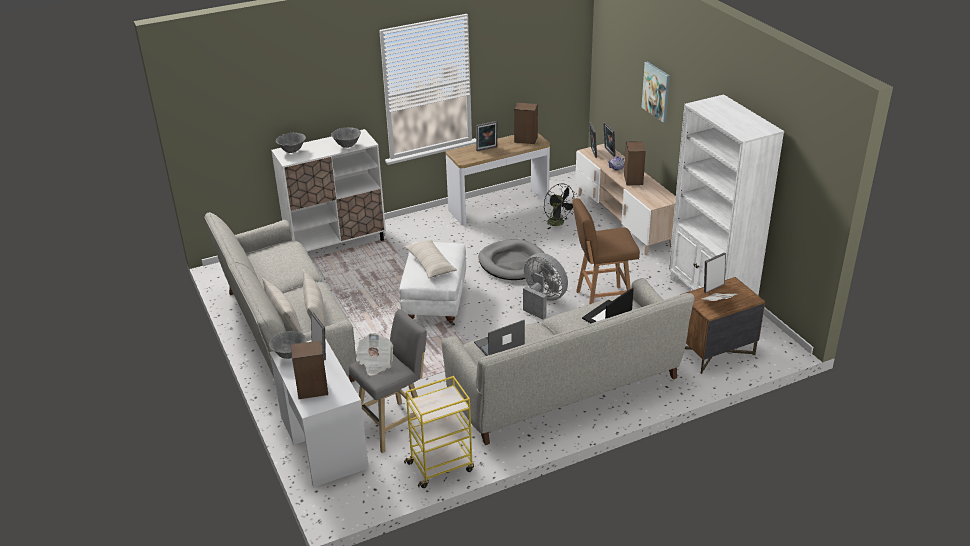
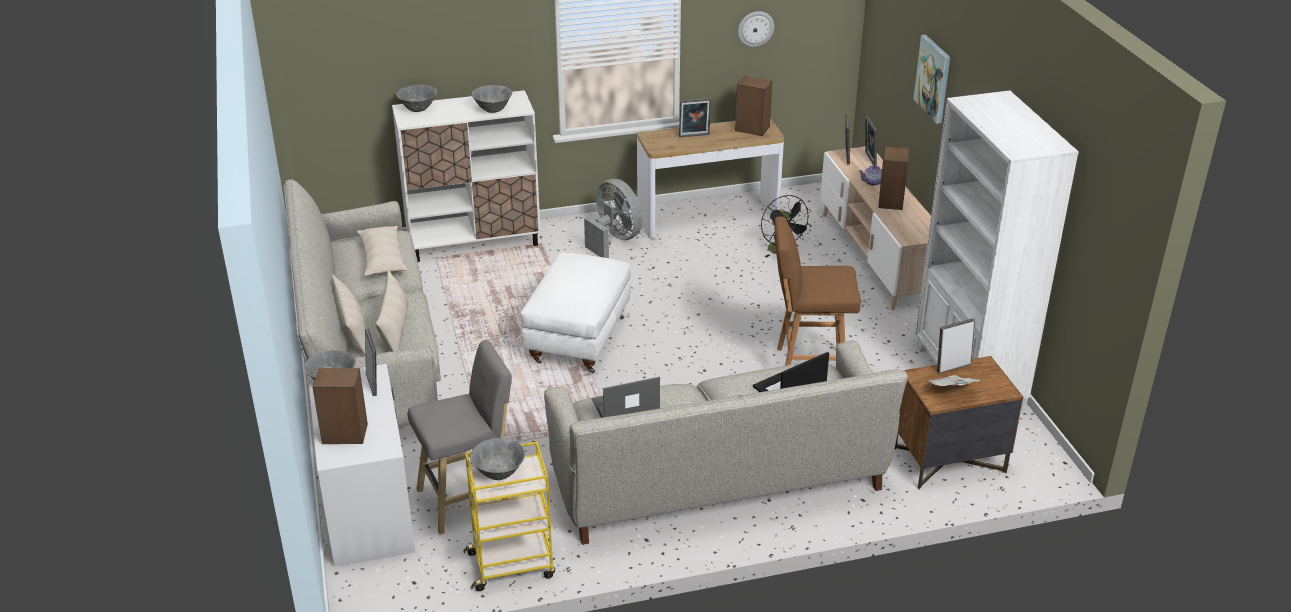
camera: 10 degrees right, 0 degrees up
newspaper [356,333,393,376] -> none
beige pillow [404,239,457,278] -> beige pillow moved to [357,226,407,276]
grey dog bed [478,239,548,280] -> none
grey fan [523,253,568,320] -> grey fan moved to [584,179,642,258]
none -> grey bowl [470,438,525,480]
none -> wall clock [738,11,774,47]

